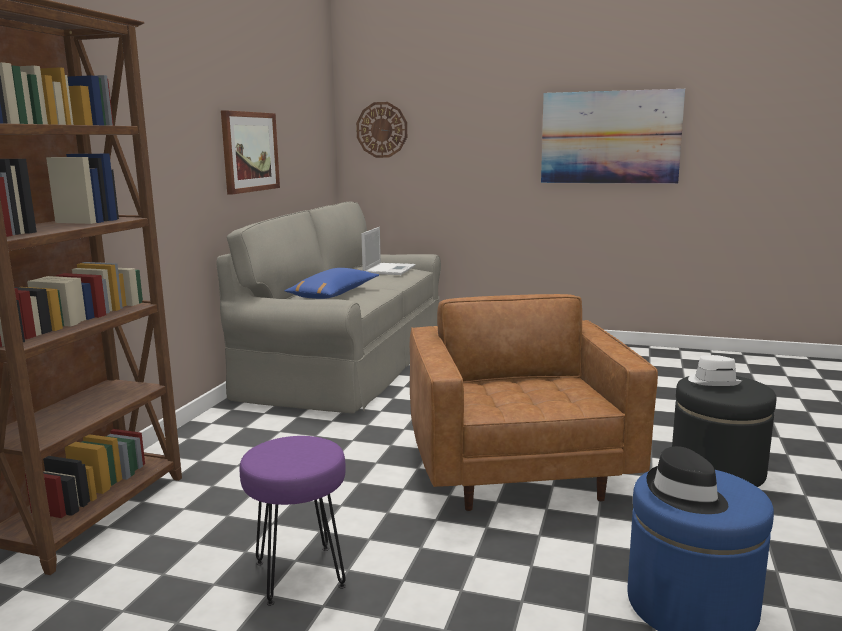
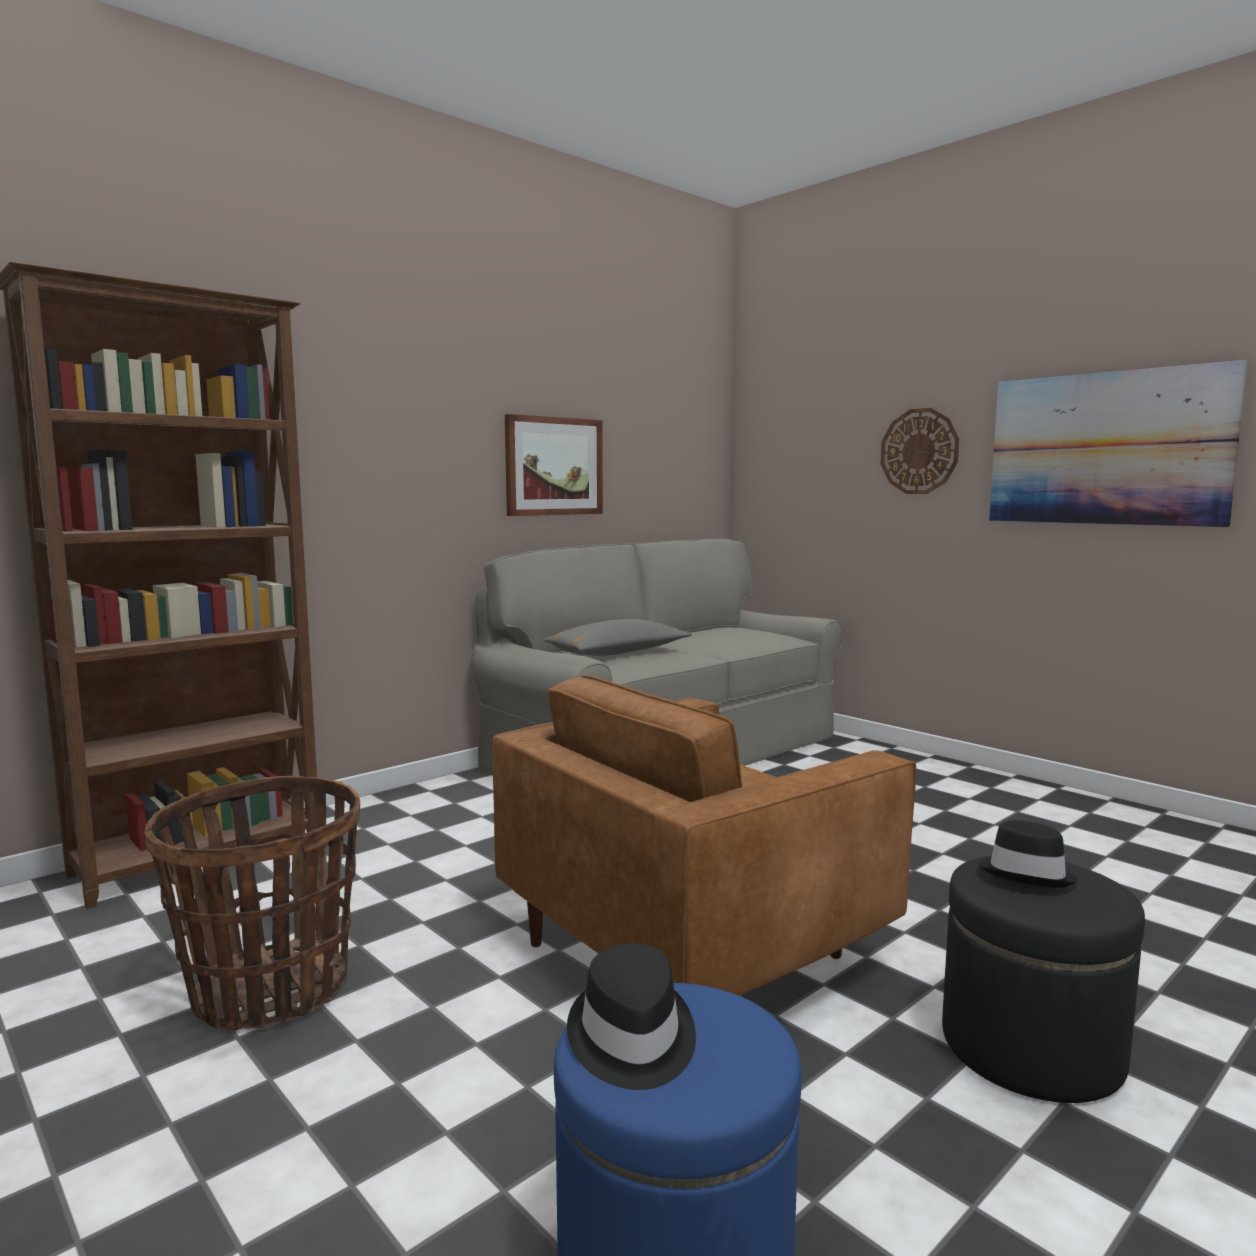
camera: 30 degrees right, 5 degrees down
purple stool [240,436,346,606] -> basket [145,776,360,1031]
blue pillow [285,268,379,299] -> grey pillow [543,619,692,656]
wall clock [356,102,407,158] -> wall clock moved to [880,408,959,494]
laptop [361,227,416,275] -> none
brown armchair [410,294,658,512] -> brown armchair turned 150 degrees counterclockwise [492,675,916,996]
white hat [688,355,742,386] -> black hat [978,820,1078,888]

